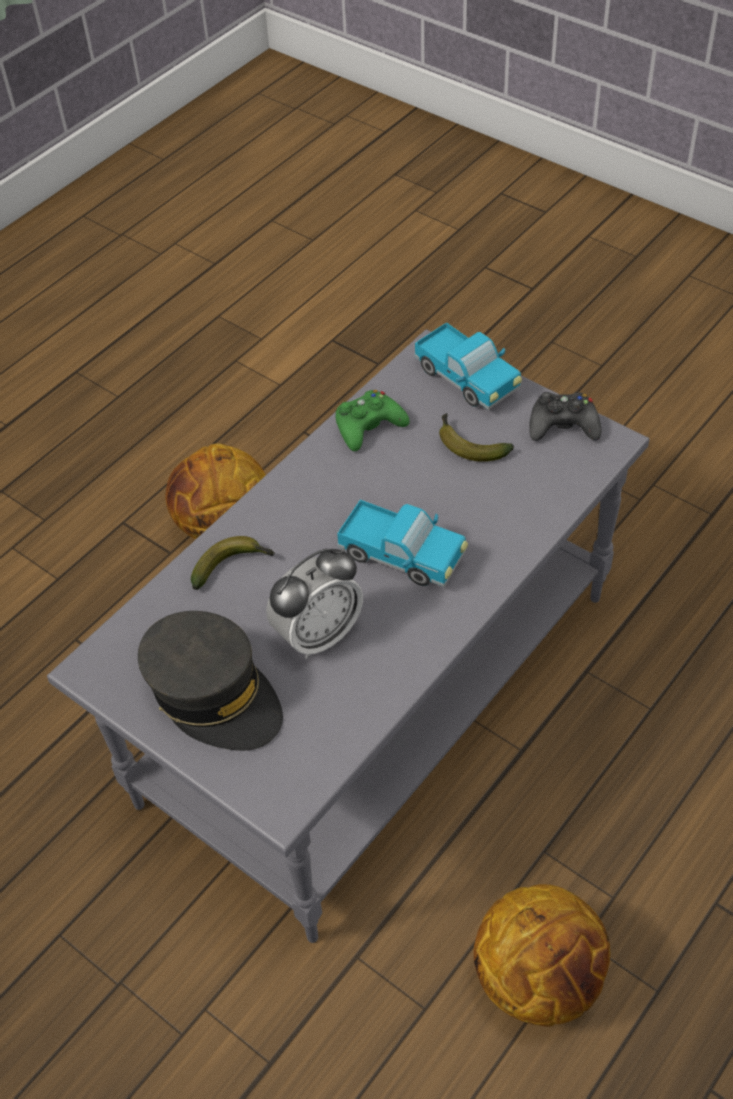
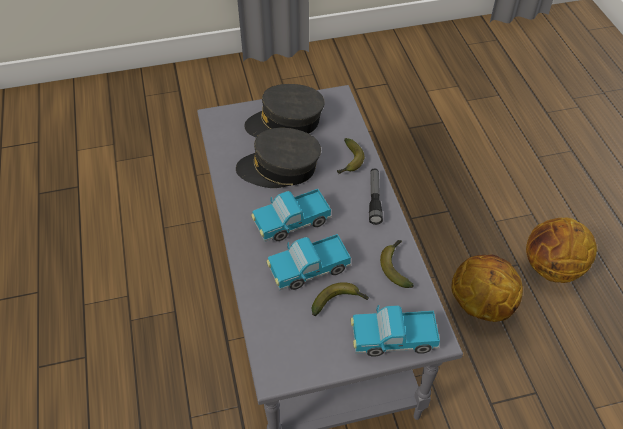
camera: 125 degrees right, 0 degrees up
alarm clock [266,548,363,659] -> grey cap [236,128,321,188]
green game controller [336,390,409,451] -> banana [380,240,414,288]
basketball [473,884,610,1027] -> basketball moved to [526,218,597,283]
black game controller [529,392,601,441] -> none
none -> toy truck [266,234,351,290]
none -> flashlight [369,168,383,225]

